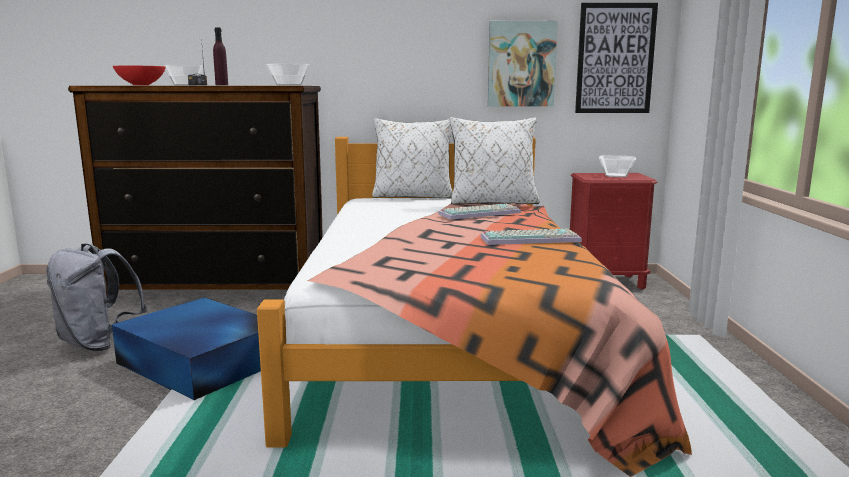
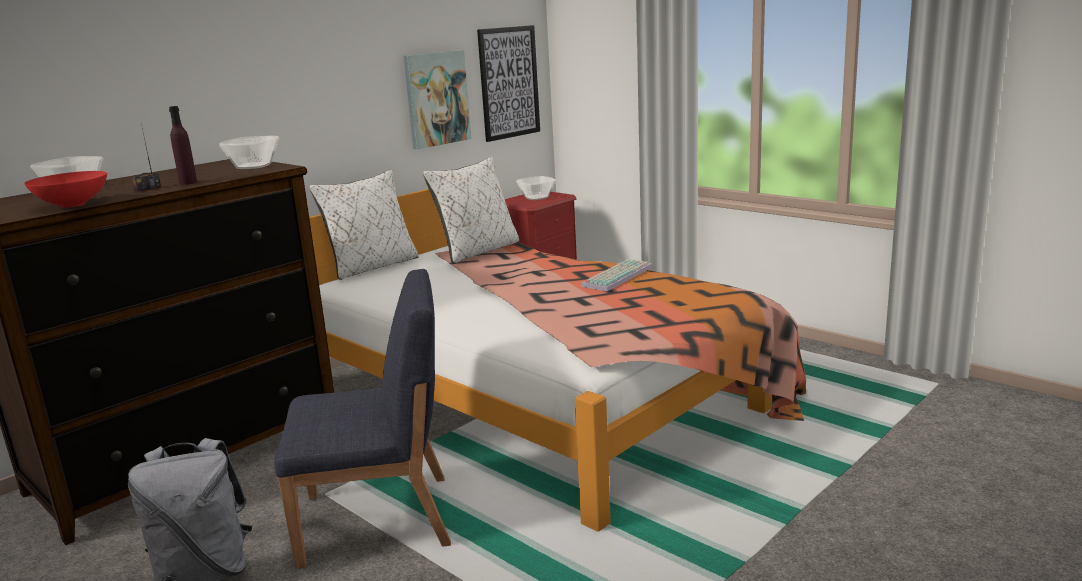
camera: 45 degrees left, 5 degrees up
blue storage box [112,297,261,400] -> blue chair [274,269,451,569]
keyboard [438,204,521,219] -> none

